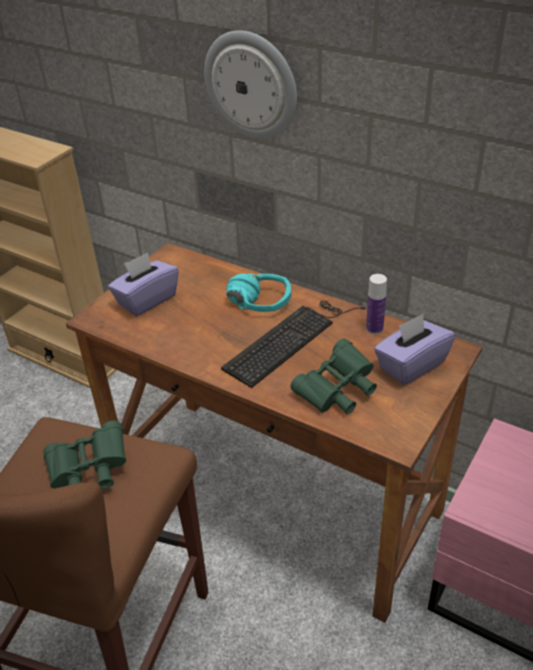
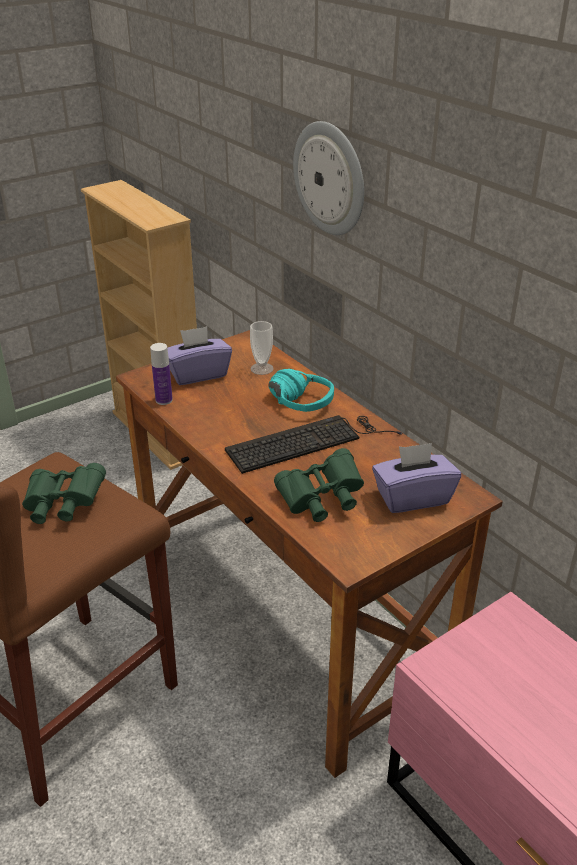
camera: 20 degrees right, 5 degrees down
bottle [366,274,387,334] -> bottle moved to [150,343,173,405]
none -> cup [250,321,274,375]

